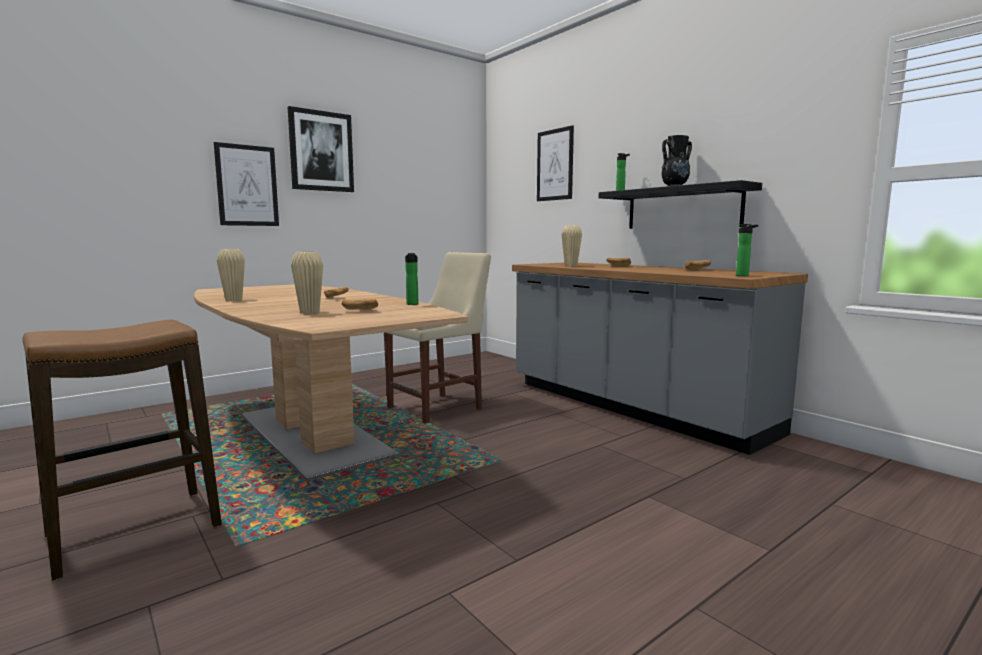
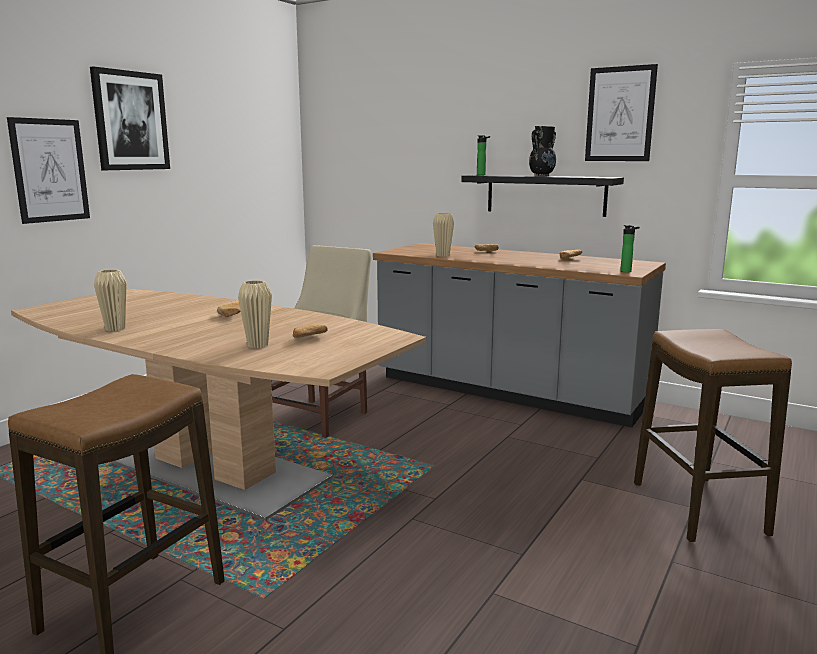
camera: 20 degrees left, 5 degrees up
bottle [405,253,418,305] -> none
picture [537,125,574,201] -> picture moved to [585,64,658,161]
none -> stool [634,329,792,542]

